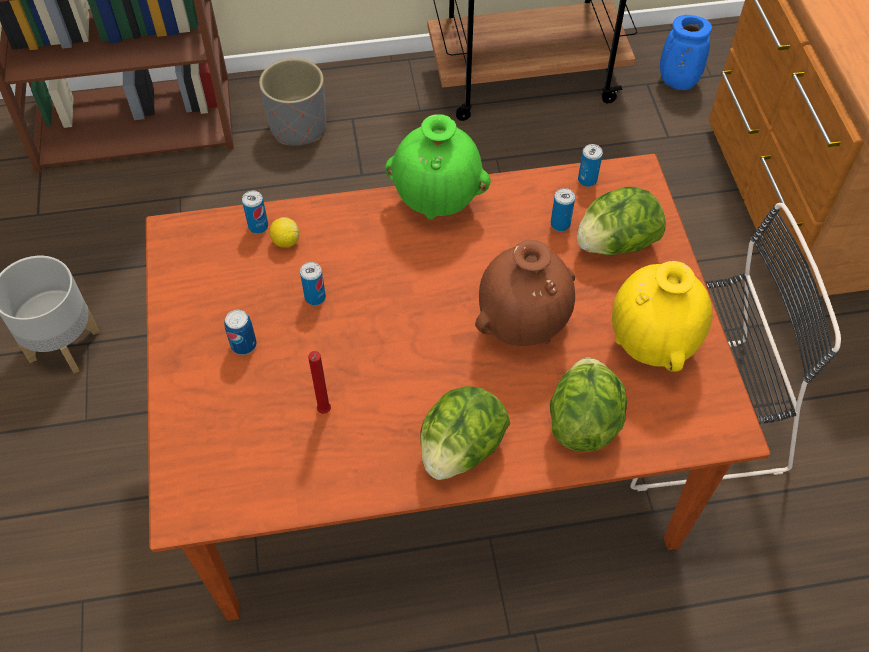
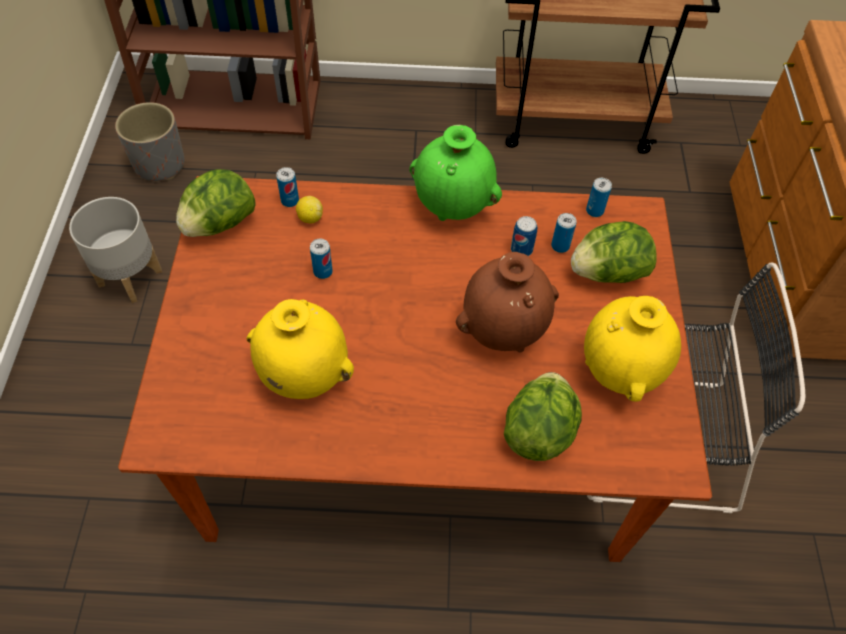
camera: 10 degrees right, 0 degrees up
can [224,310,257,355] -> can moved to [511,216,537,256]
grey planter [259,58,326,145] -> grey planter moved to [115,102,185,181]
red candle [308,351,331,414] -> yellow vase [247,299,354,399]
lettuce [420,386,510,480] -> lettuce moved to [176,169,256,237]
blue vase [660,15,712,90] -> none

